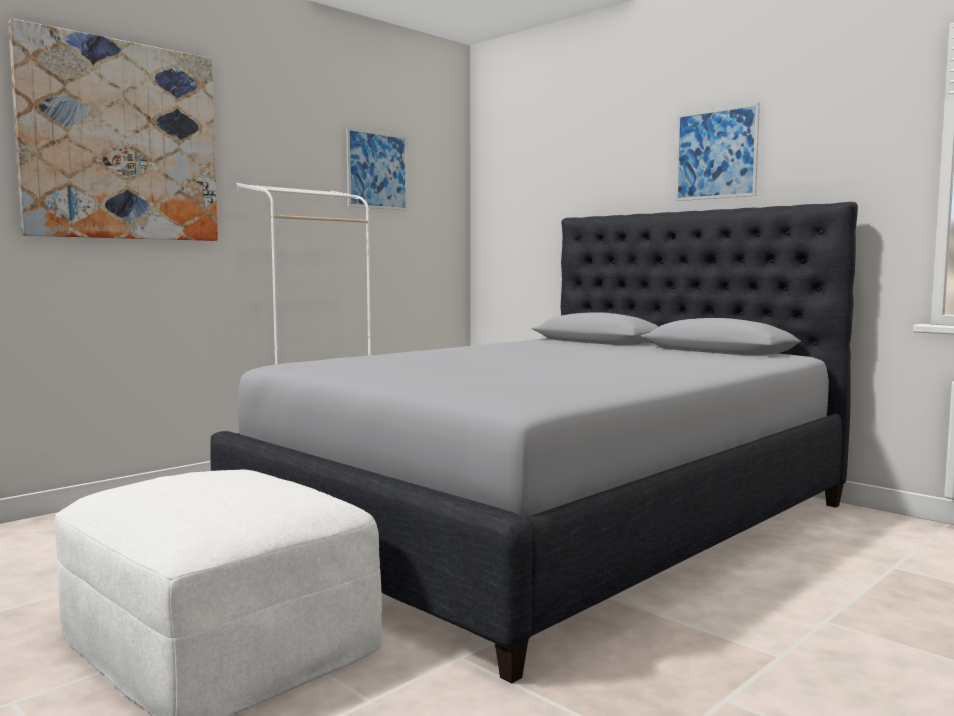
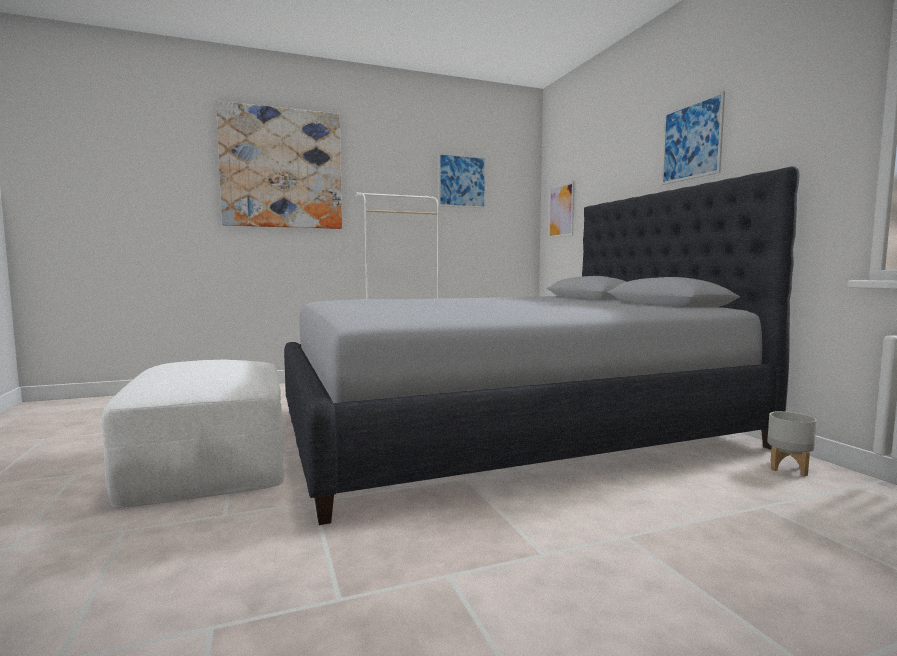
camera: 25 degrees right, 0 degrees up
none -> picture [548,181,575,238]
none -> grey planter [767,411,817,476]

